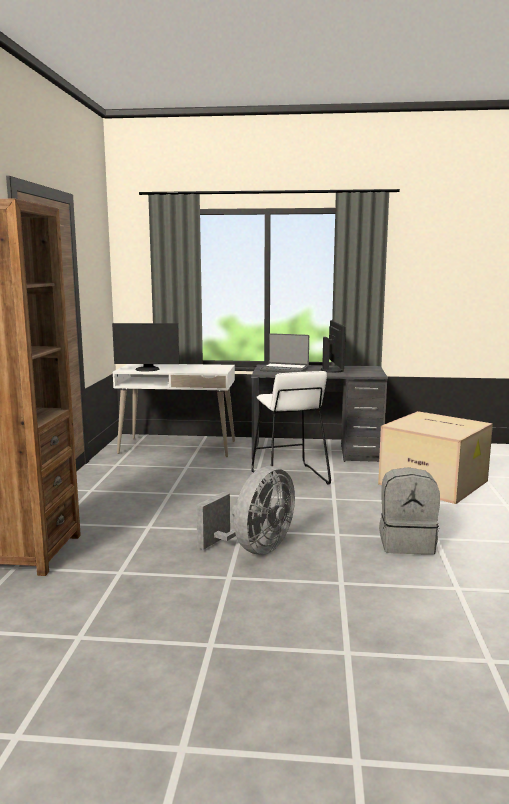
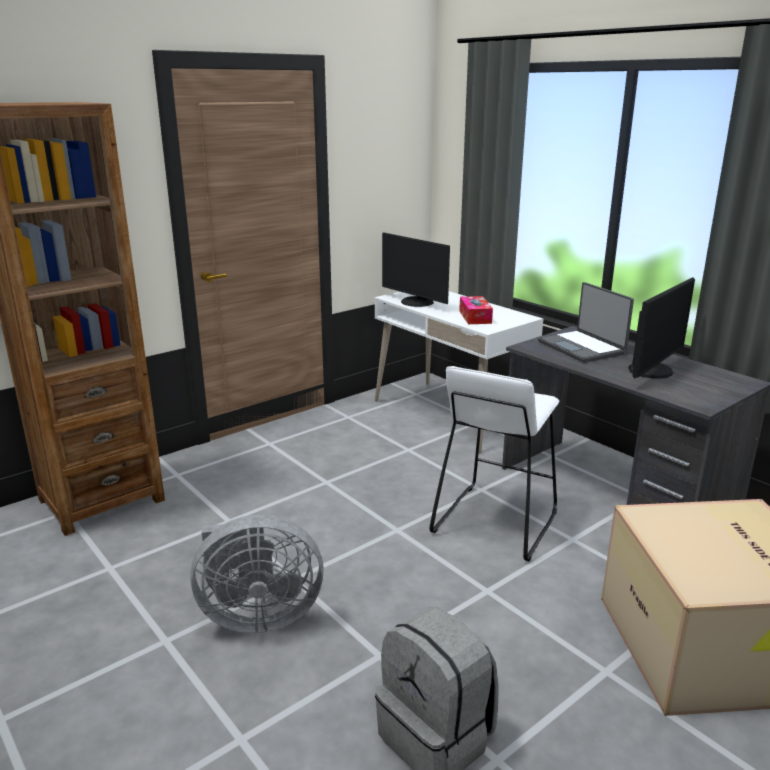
camera: 45 degrees right, 10 degrees up
none -> tissue box [459,296,493,324]

